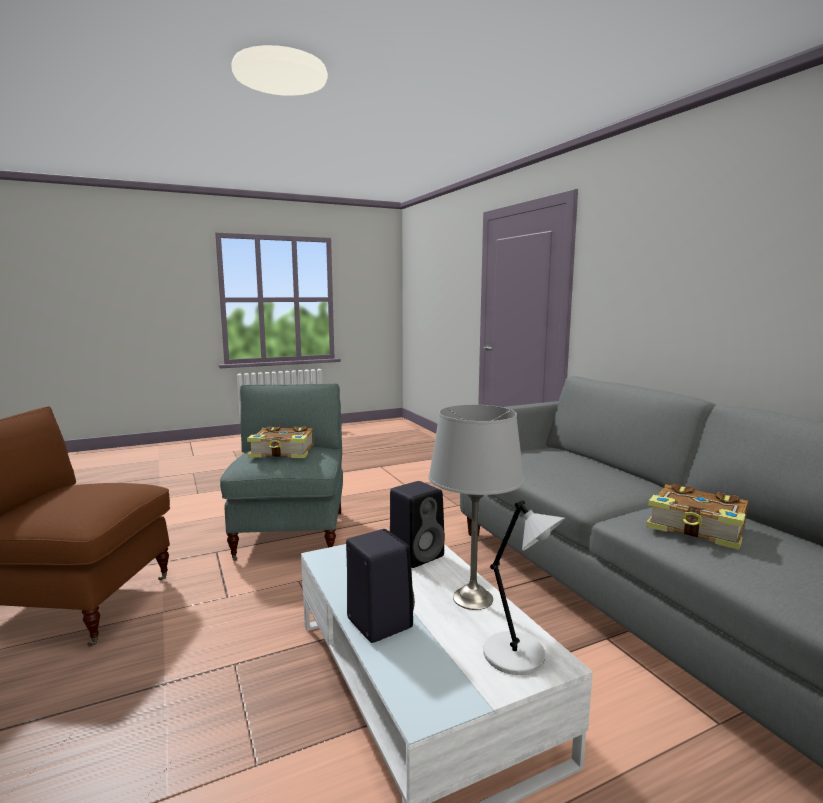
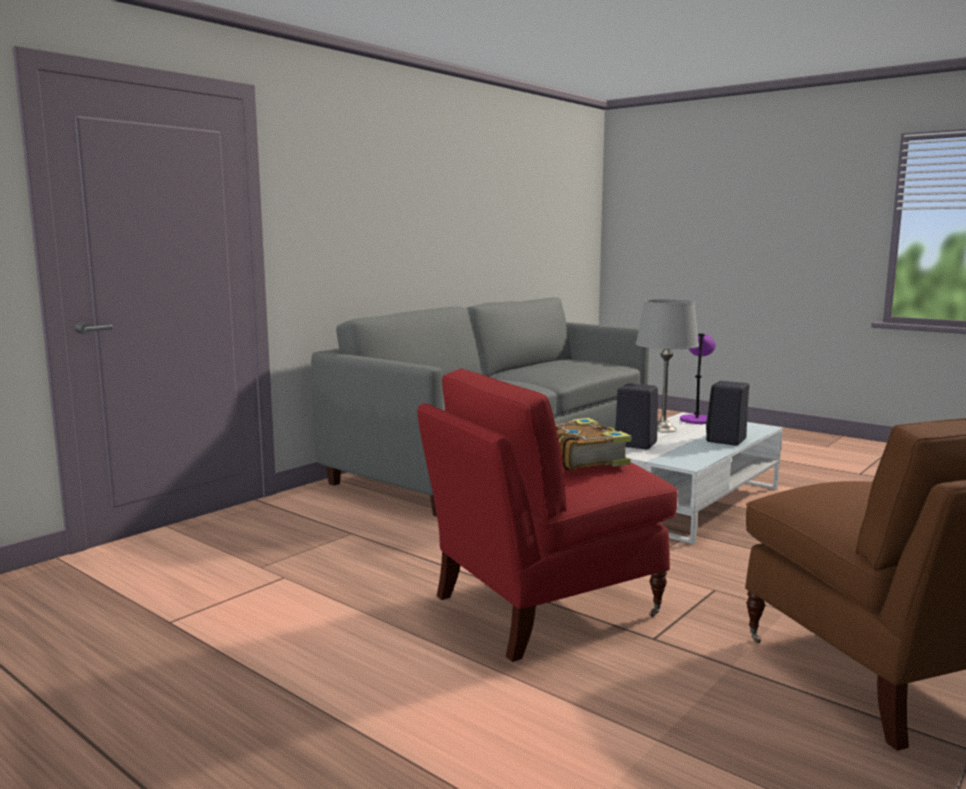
camera: 115 degrees left, 0 degrees up
grey armchair [220,383,343,560] -> red armchair [418,368,678,662]
grey table lamp [483,500,565,675] -> purple table lamp [680,334,716,424]
book [646,484,748,550] -> none

